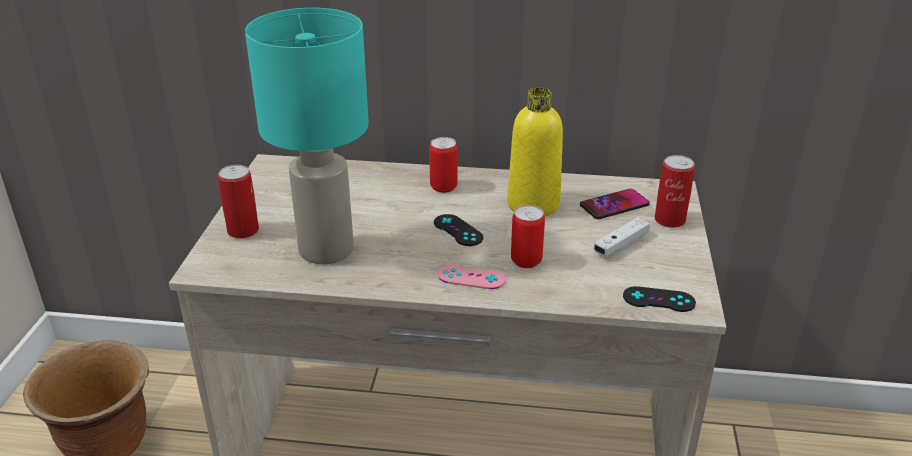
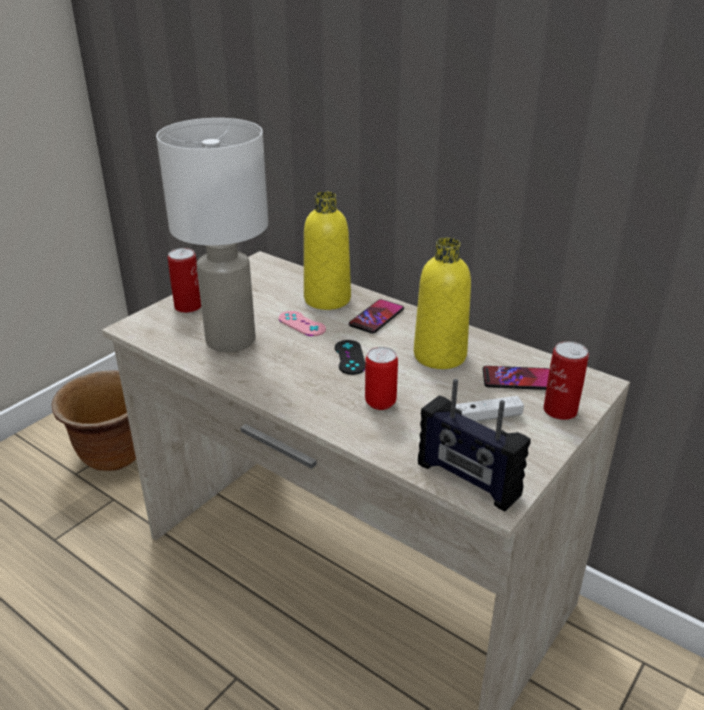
camera: 30 degrees right, 0 degrees up
turquoise table lamp [245,8,369,264] -> white table lamp [156,118,268,352]
can [429,137,458,193] -> phone [349,299,404,334]
pink game controller [438,265,506,289] -> pink game controller moved to [279,311,326,336]
black game controller [623,286,696,312] -> radio [418,379,531,512]
none -> yellow bottle [304,192,351,310]

